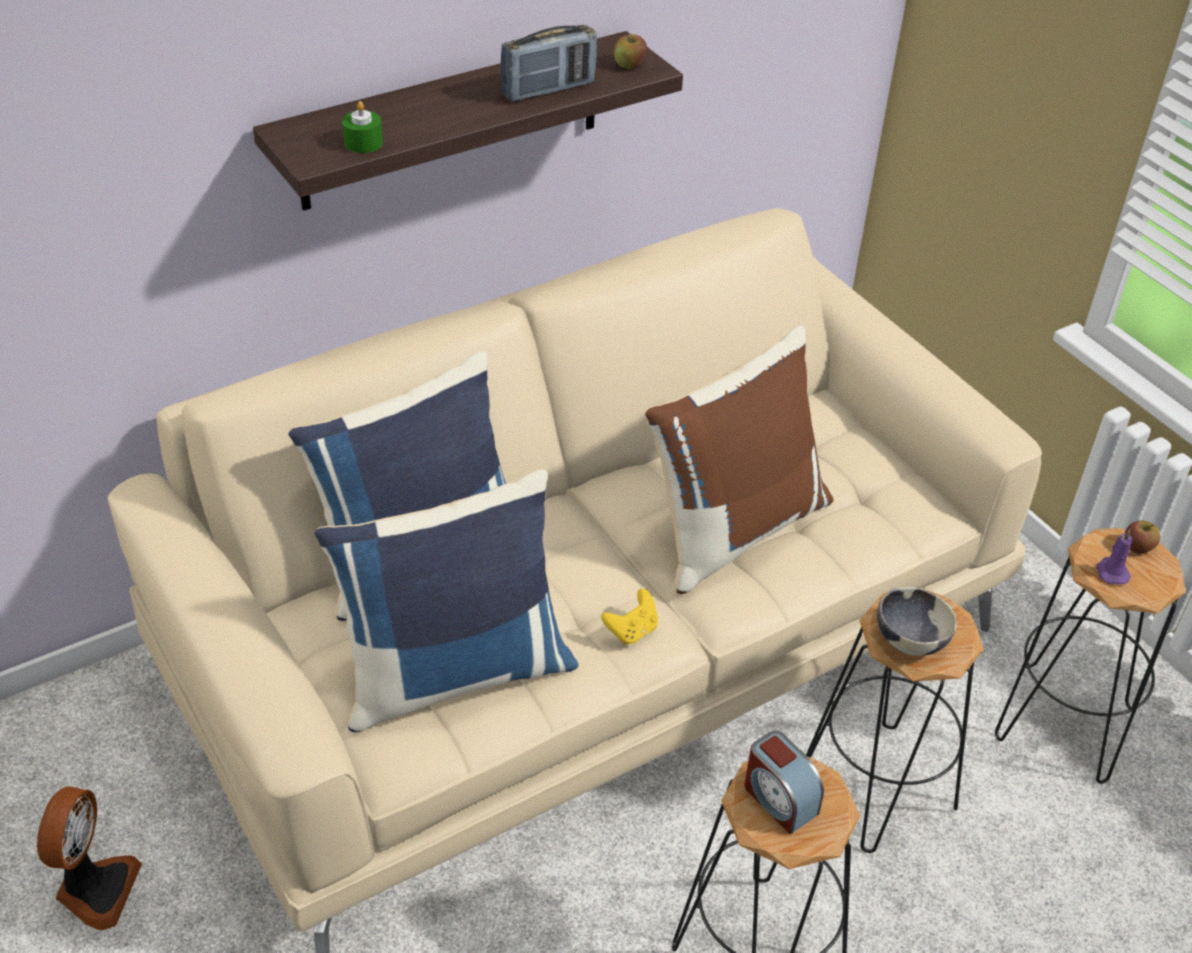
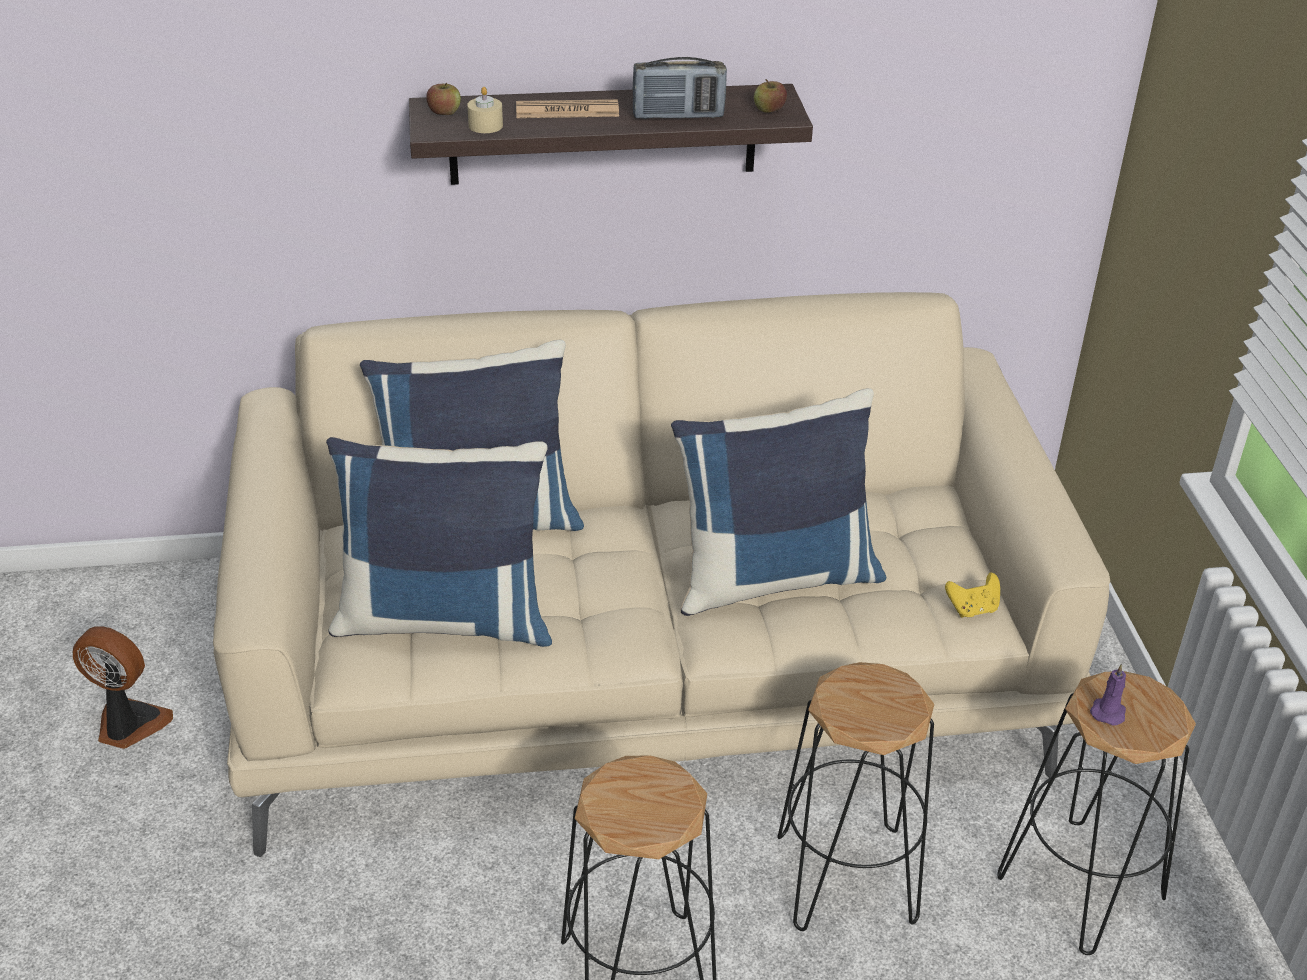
camera: 25 degrees right, 5 degrees down
fan [37,787,142,930] -> fan turned 105 degrees counterclockwise [73,626,173,749]
green candle [342,101,383,153] -> beige candle [467,87,503,133]
yellow game controller [601,589,658,644] -> yellow game controller moved to [945,573,1000,617]
brown pillow [645,325,833,594] -> blue pillow [671,388,886,616]
alarm clock [744,731,824,834] -> none
bowl [877,587,957,656] -> none
apple [1125,521,1160,554] -> apple moved to [426,83,461,115]
none -> newspaper [516,99,619,118]

